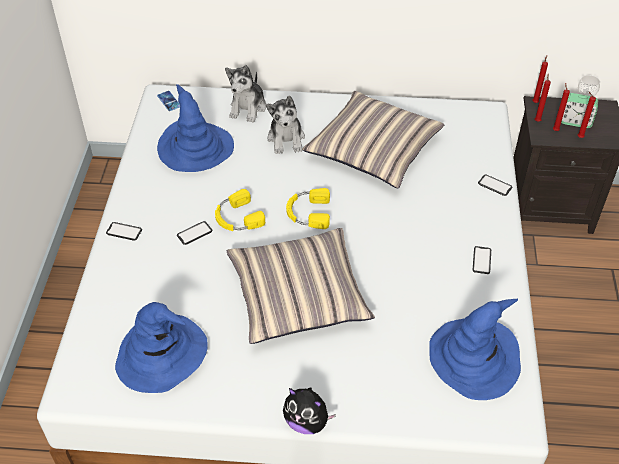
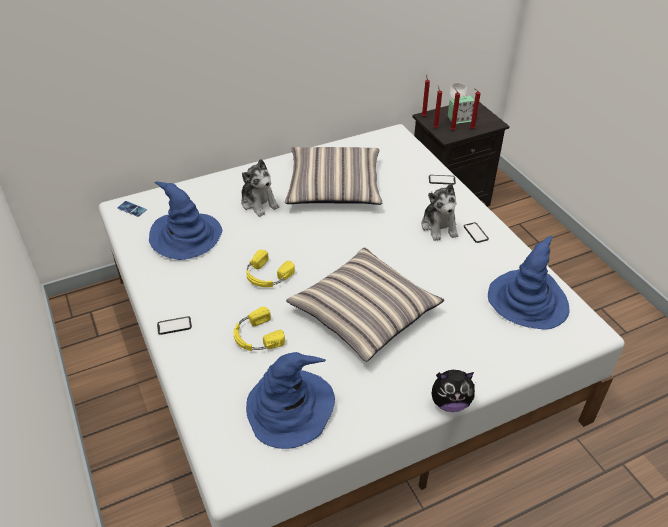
camera: 30 degrees left, 5 degrees down
phone [177,221,212,245] -> none
plush toy [225,65,266,122] -> plush toy moved to [421,184,458,241]
yellow headphones [286,188,330,229] -> yellow headphones moved to [233,307,285,351]

